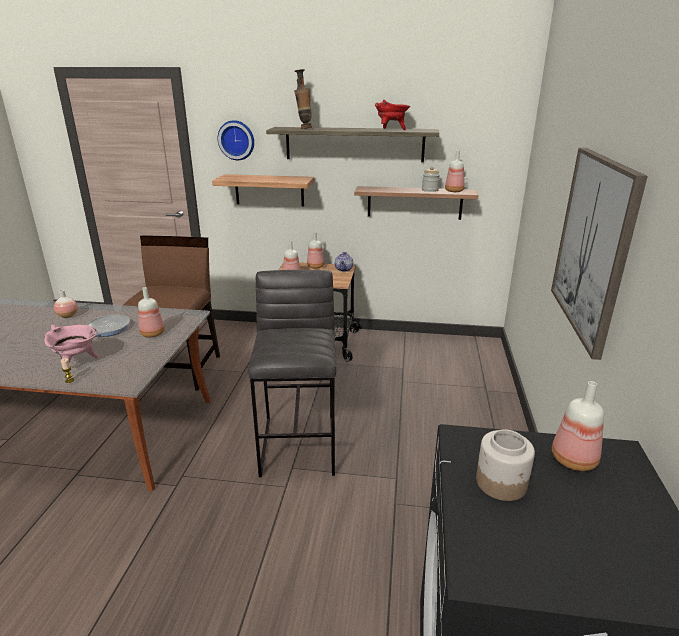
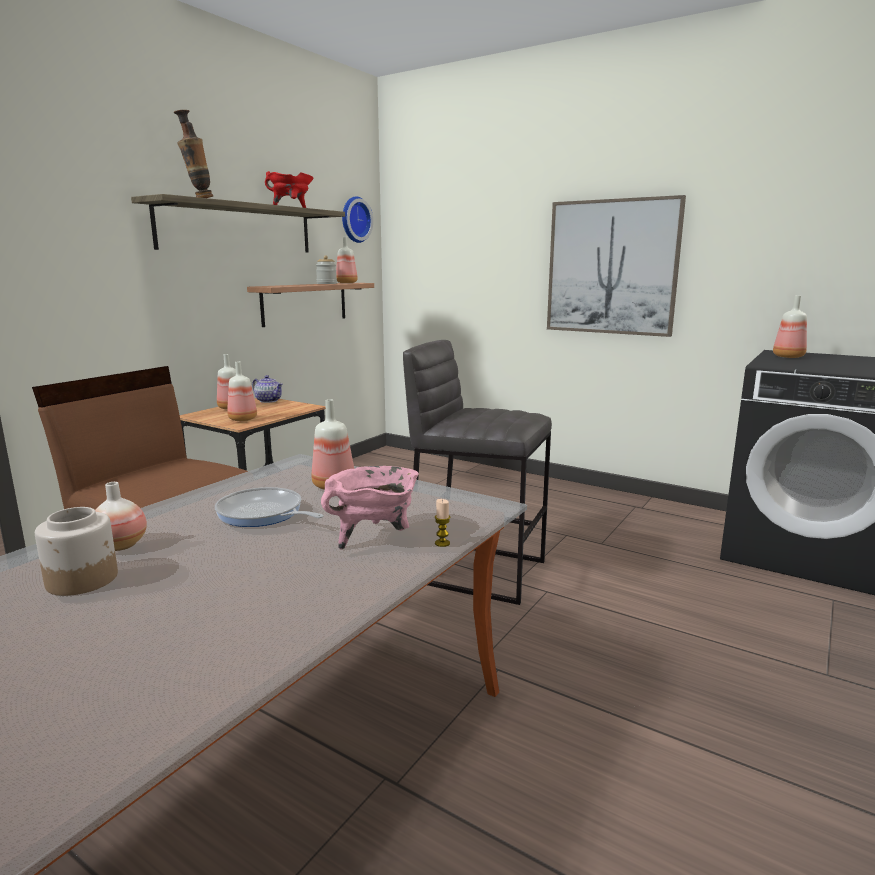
camera: 65 degrees left, 10 degrees down
shelf [212,174,314,206] -> none
wall clock [218,120,254,160] -> wall clock moved to [342,196,373,243]
jar [476,429,535,501] -> jar moved to [35,507,118,596]

